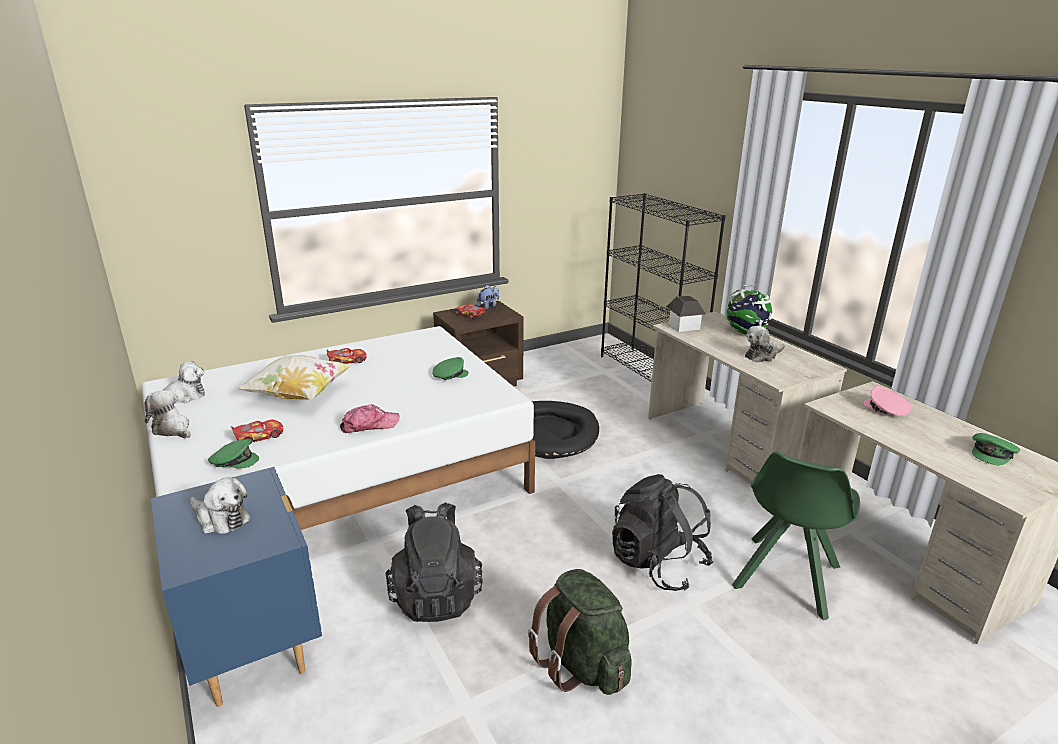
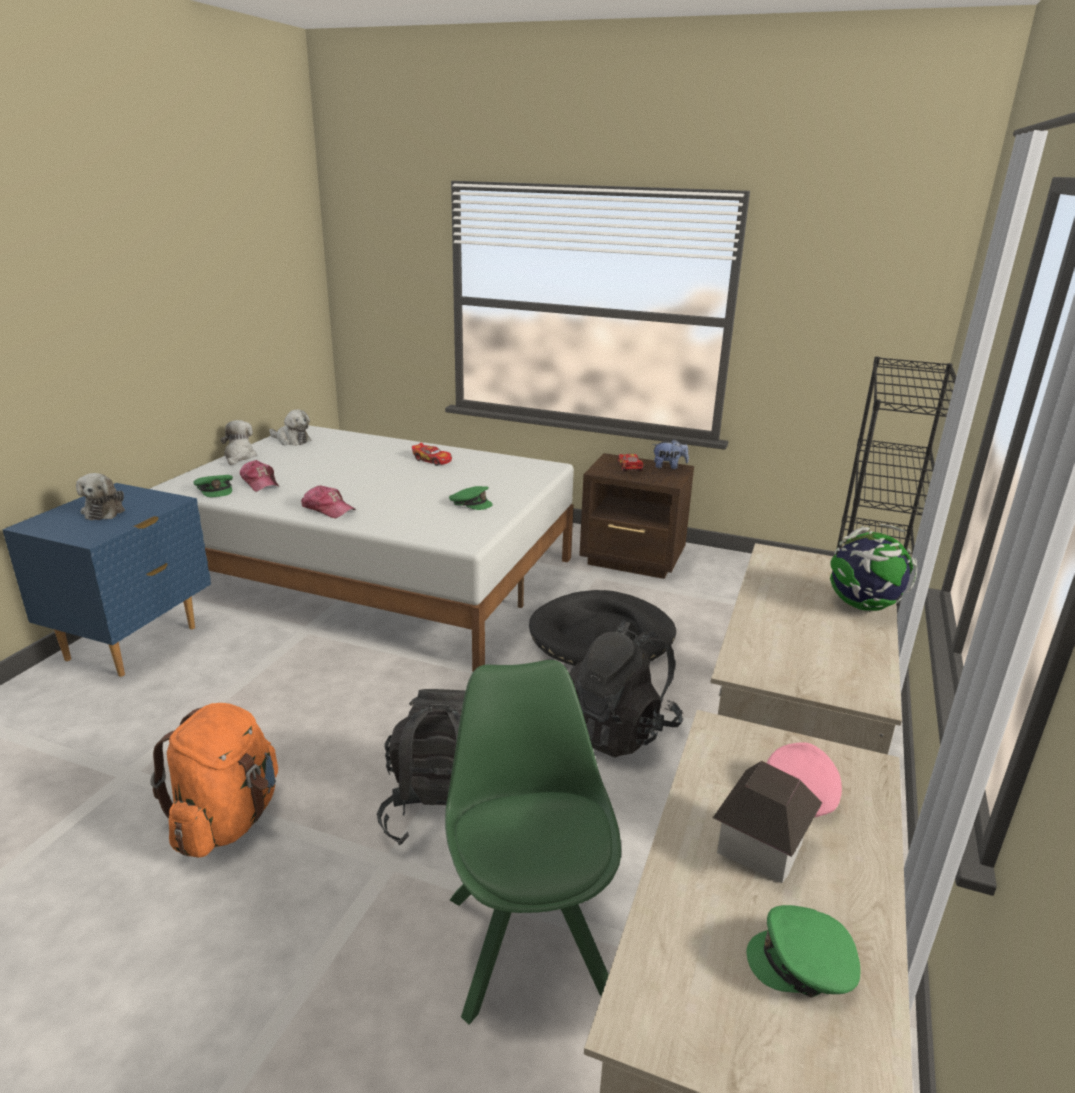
camera: 50 degrees right, 0 degrees up
toy car [231,420,283,443] -> cap [240,460,279,492]
pillow [237,355,352,400] -> none
black backpack [386,502,483,622] -> black backpack moved to [569,619,683,758]
green backpack [528,569,632,695] -> orange backpack [150,703,278,858]
toy house [666,296,706,332] -> toy house moved to [713,761,822,883]
green chair [732,451,860,621] -> green chair turned 90 degrees clockwise [445,660,621,1025]
plush toy [745,326,785,363] -> none

